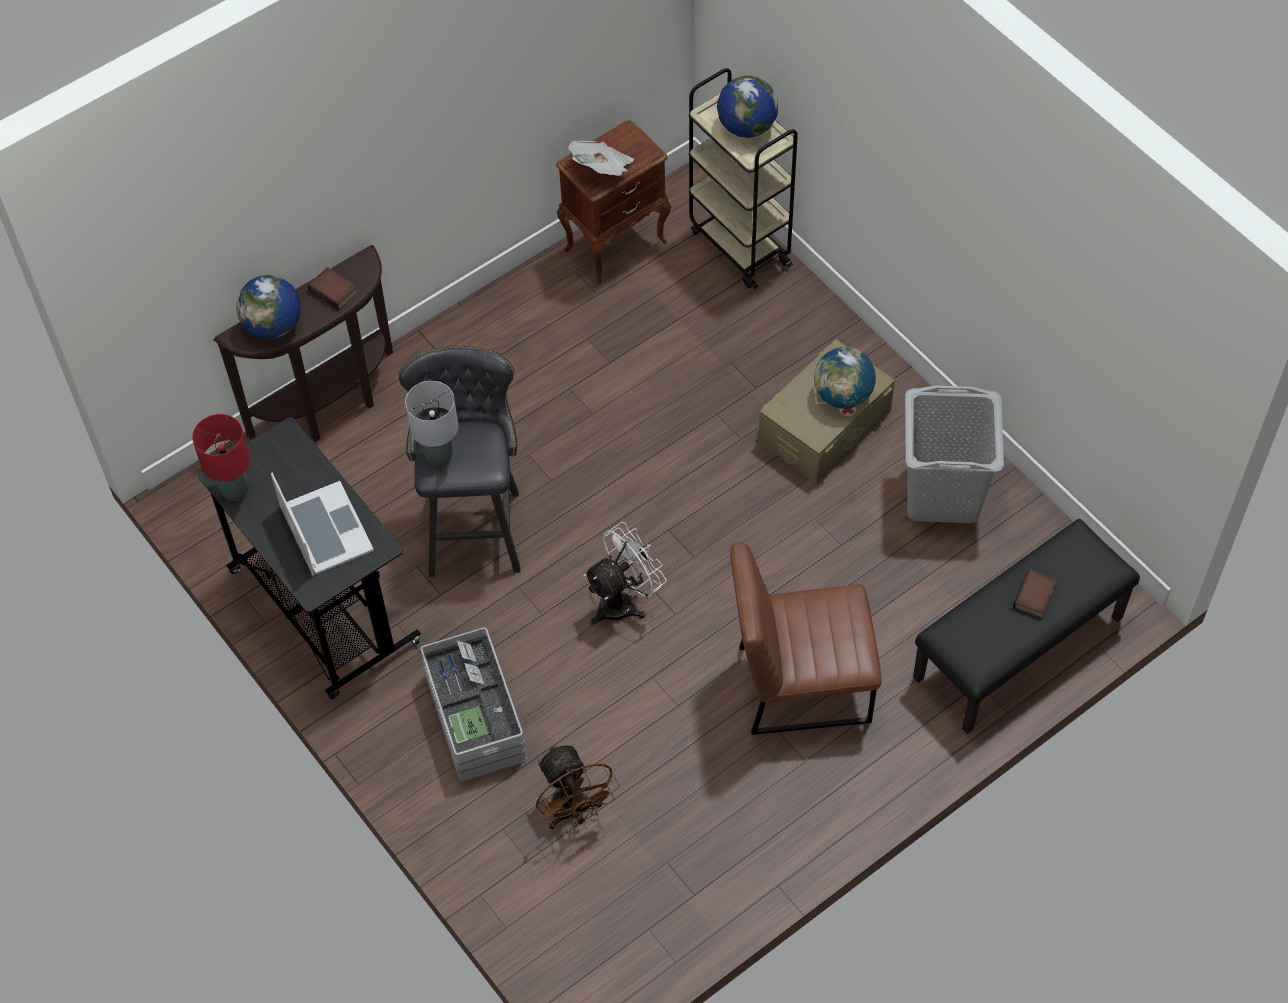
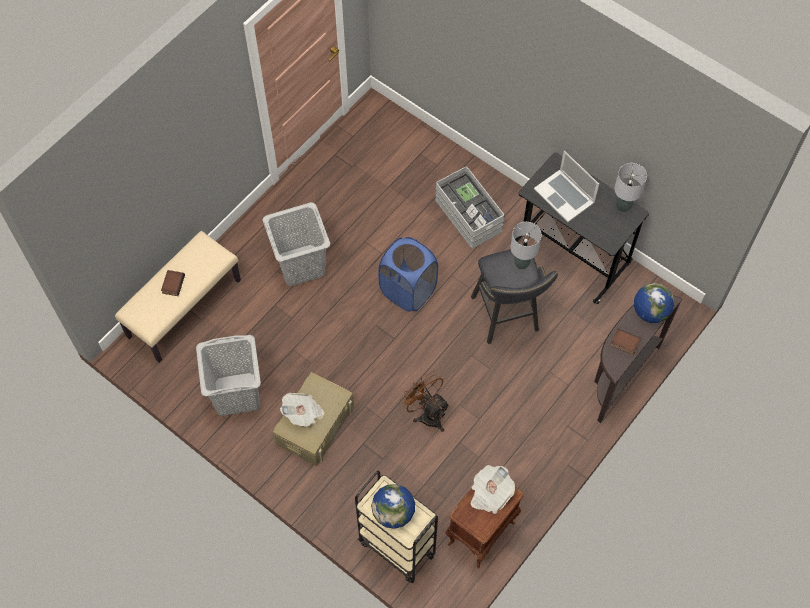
camera: 165 degrees right, 5 degrees up
red table lamp [192,414,250,501] -> grey table lamp [614,163,647,212]
brown fan [536,744,620,830] -> brown fan moved to [400,371,450,432]
white fan [583,522,667,626] -> blue laundry basket [378,237,438,312]
brown chair [730,542,882,735] -> grey laundry basket [263,202,330,286]
globe [814,347,876,409] -> newspaper [280,393,324,427]
black bench [913,519,1140,734] -> beige bench [115,231,241,363]

